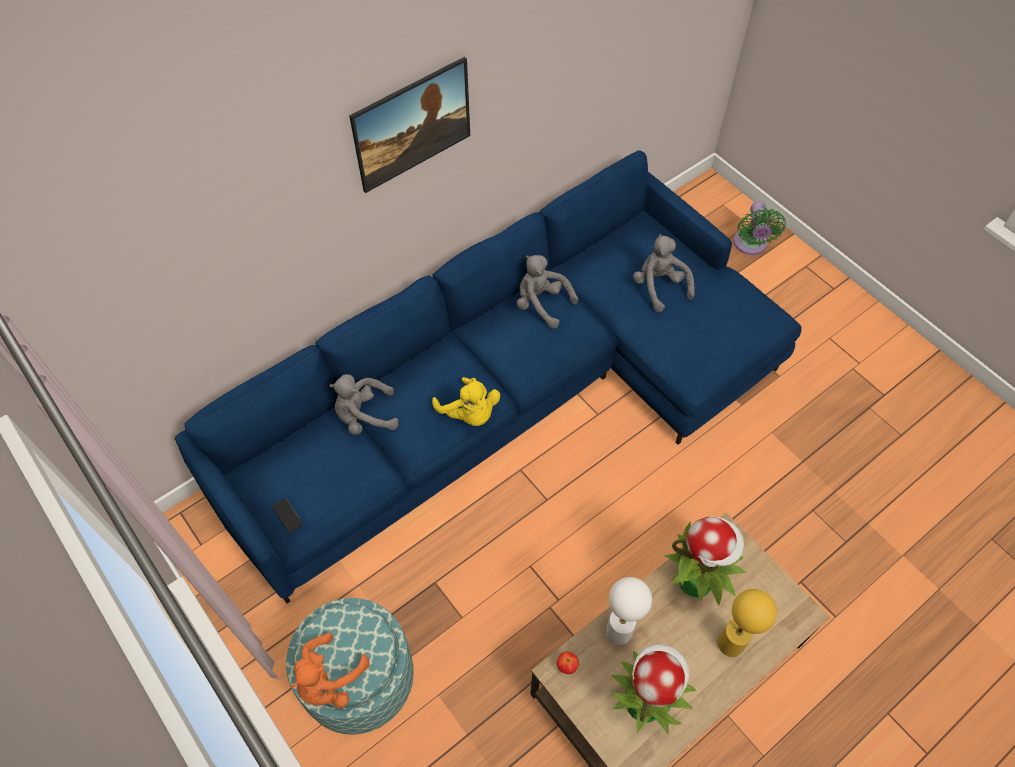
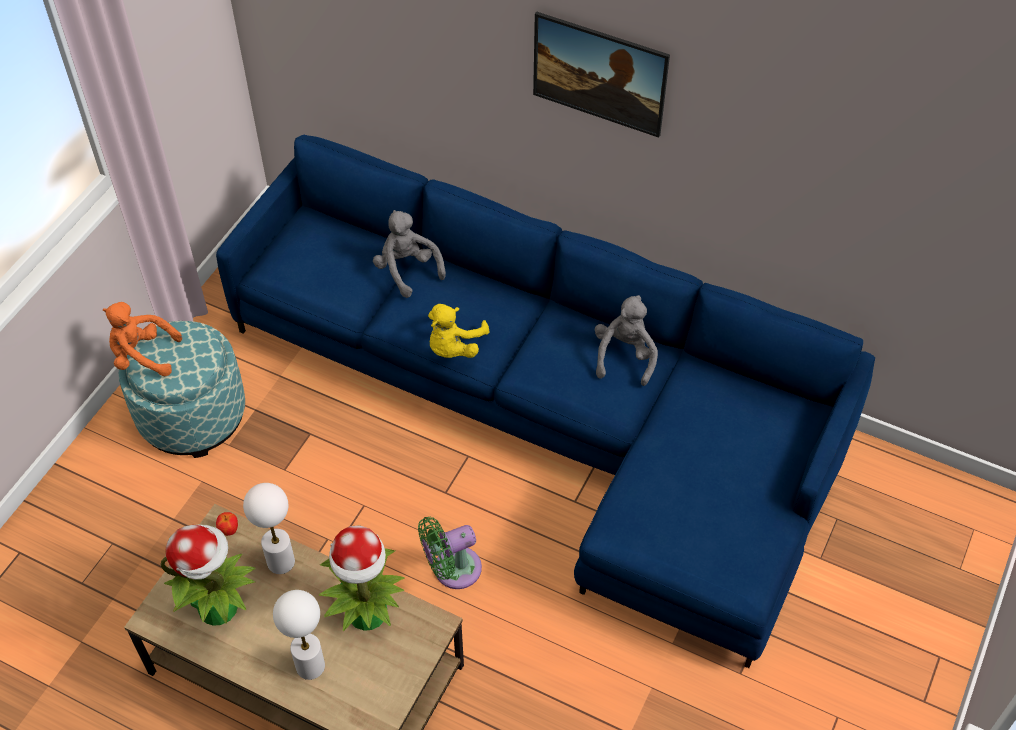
camera: 65 degrees right, 5 degrees down
phone [272,498,303,533] -> none
grey plush toy [633,234,694,312] -> none
yellow table lamp [718,589,777,657] -> white table lamp [273,590,325,680]
green fan [734,201,786,255] -> green fan moved to [418,517,482,589]

